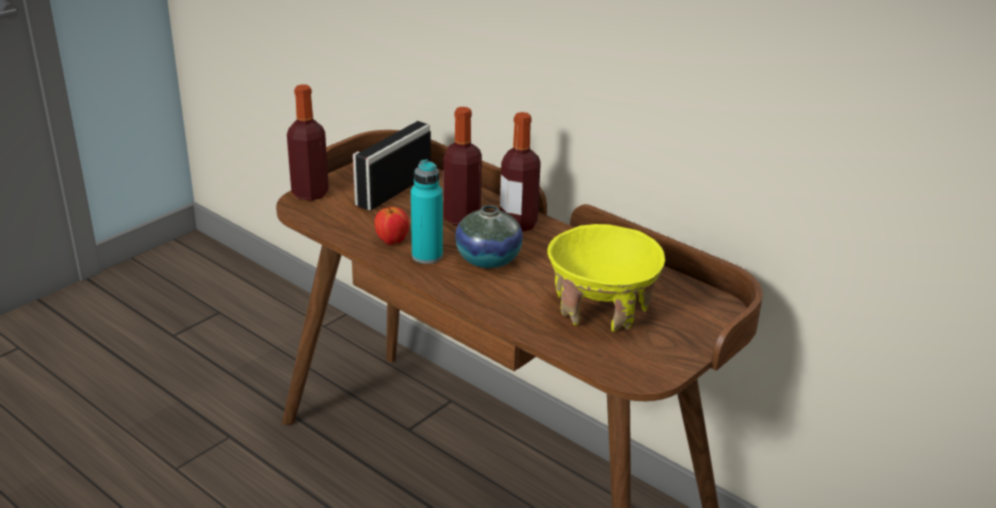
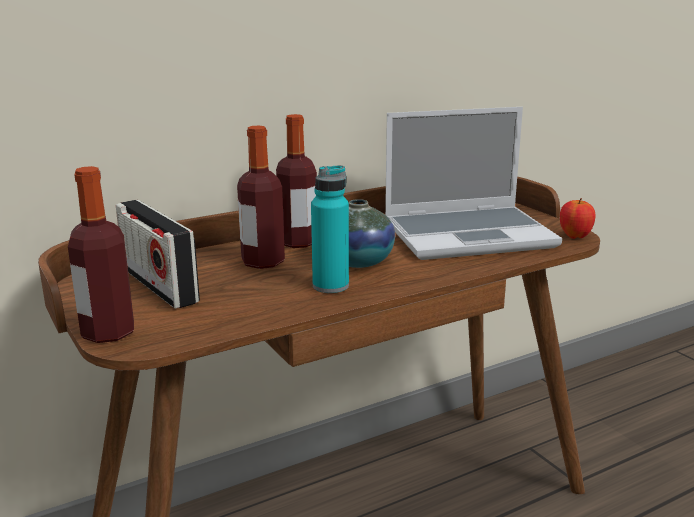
camera: 70 degrees left, 10 degrees down
apple [374,207,409,245] -> apple moved to [560,198,595,239]
yellow bowl [547,224,665,332] -> laptop [385,107,562,260]

